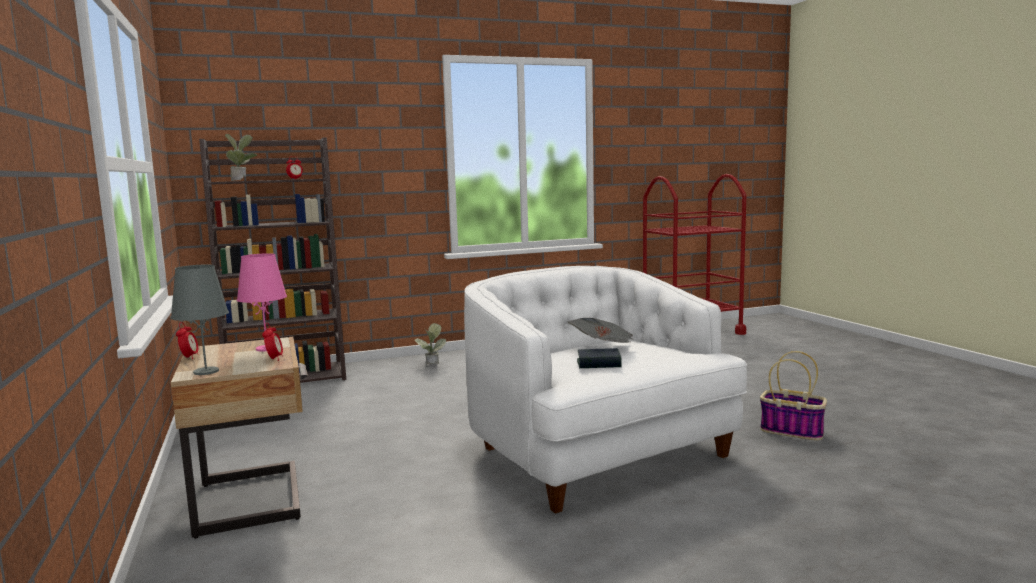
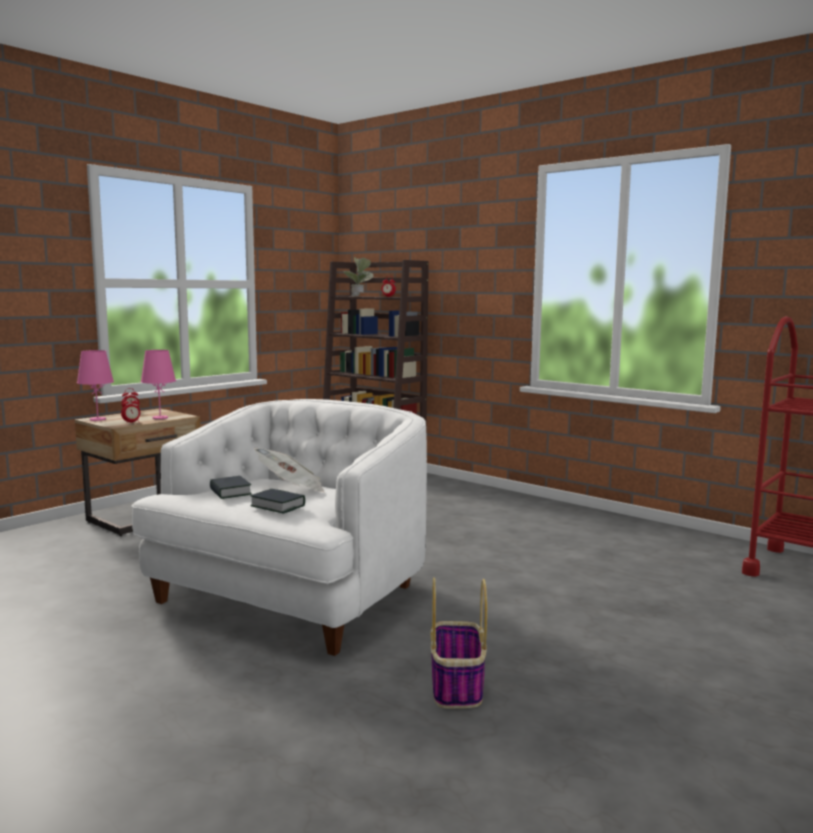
camera: 60 degrees right, 0 degrees up
grey table lamp [170,264,229,375] -> pink table lamp [77,350,114,421]
potted plant [415,323,446,365] -> none
none -> book [250,489,305,514]

